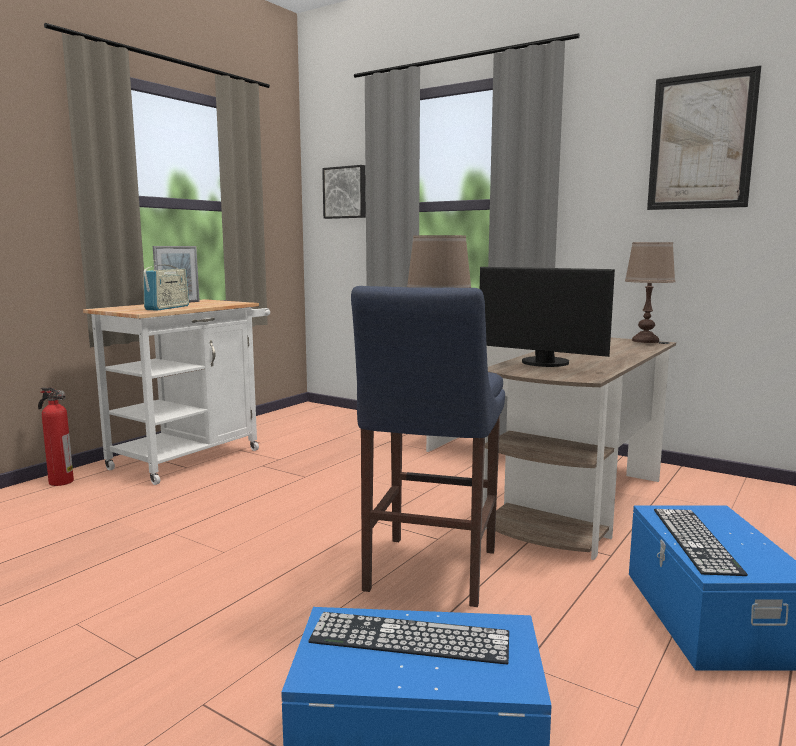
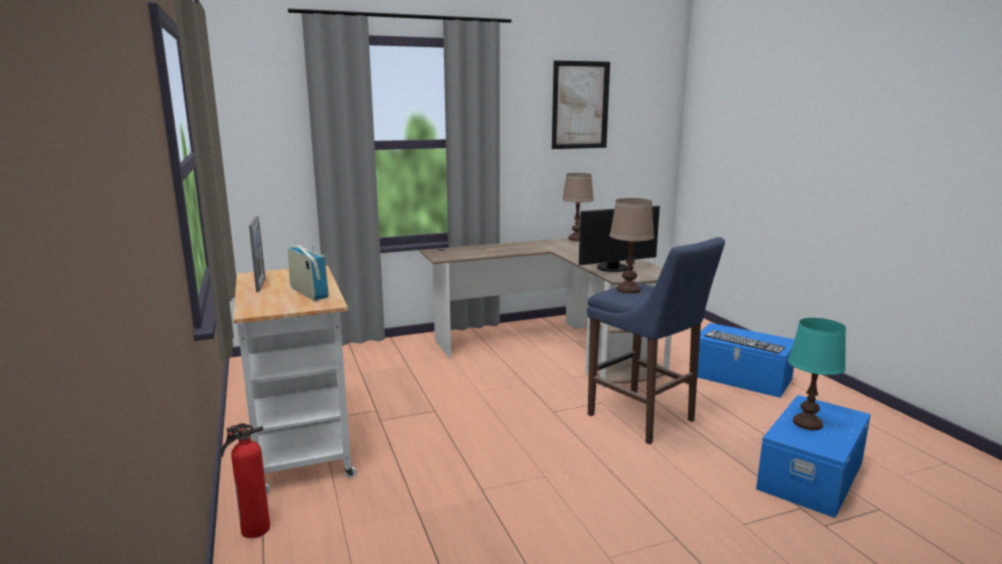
camera: 55 degrees left, 5 degrees up
keyboard [308,612,509,664] -> turquoise table lamp [788,318,846,430]
picture [322,165,366,219] -> none

